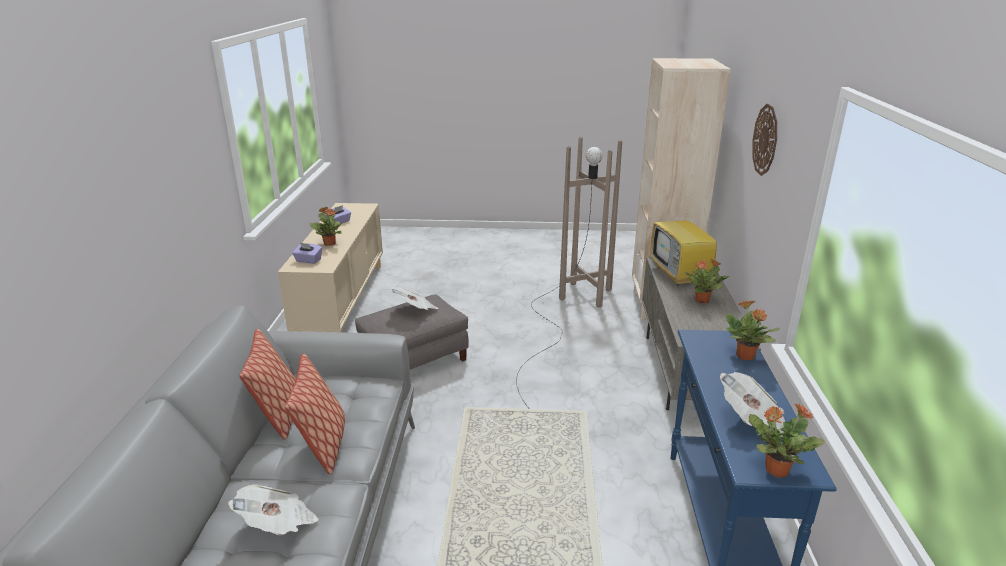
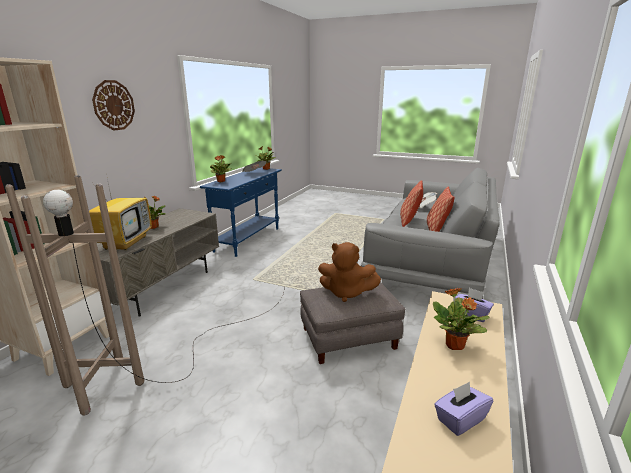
camera: 160 degrees left, 5 degrees down
newspaper [390,287,438,310] -> brown plush toy [318,242,381,302]

